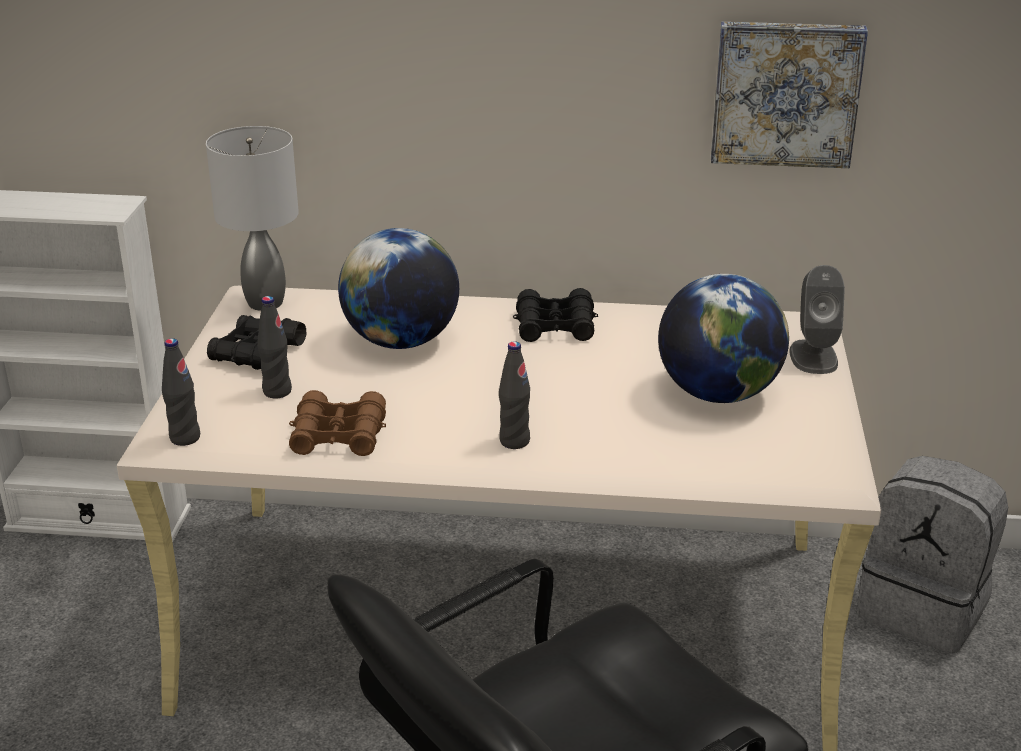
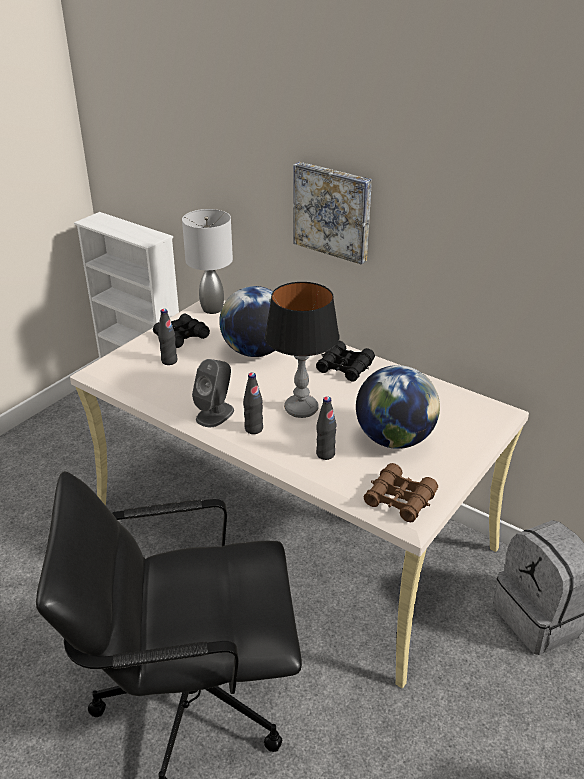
camera: 30 degrees right, 5 degrees up
black bottle [162,338,200,446] -> black bottle moved to [316,396,336,460]
brown binoculars [289,390,386,456] -> brown binoculars moved to [364,463,438,523]
picture [711,22,868,168] -> picture moved to [293,162,372,265]
grey speaker [789,265,845,374] -> grey speaker moved to [192,359,234,427]
none -> table lamp [265,282,339,418]

